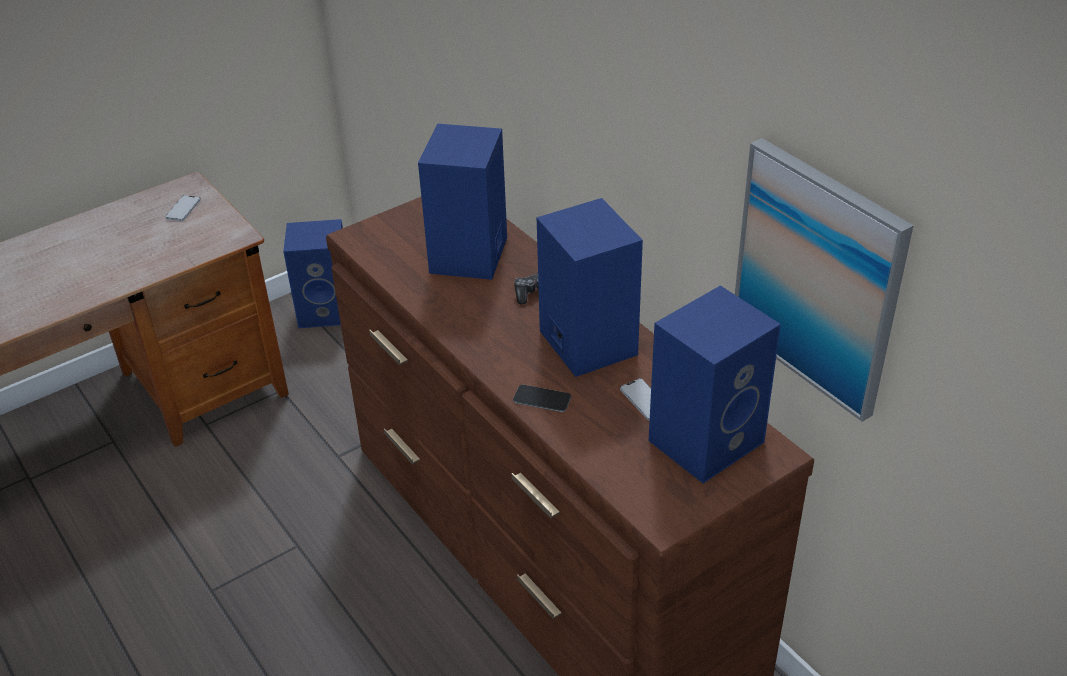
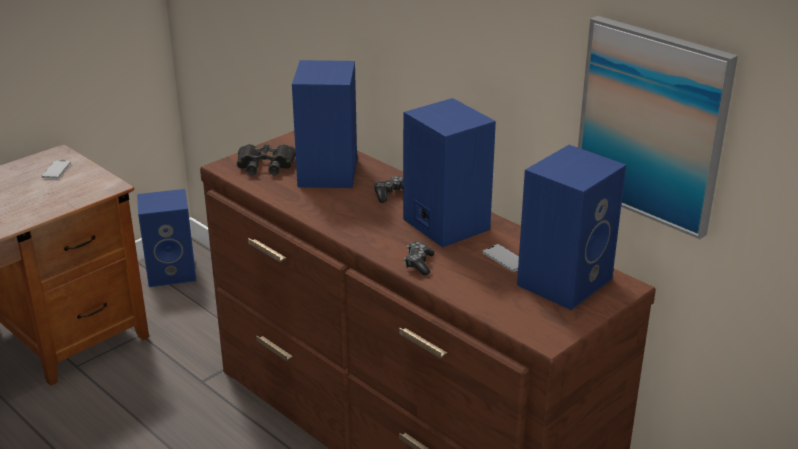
camera: 10 degrees left, 10 degrees down
phone [513,385,571,412] -> game controller [404,242,434,275]
none -> black binoculars [237,144,296,175]

